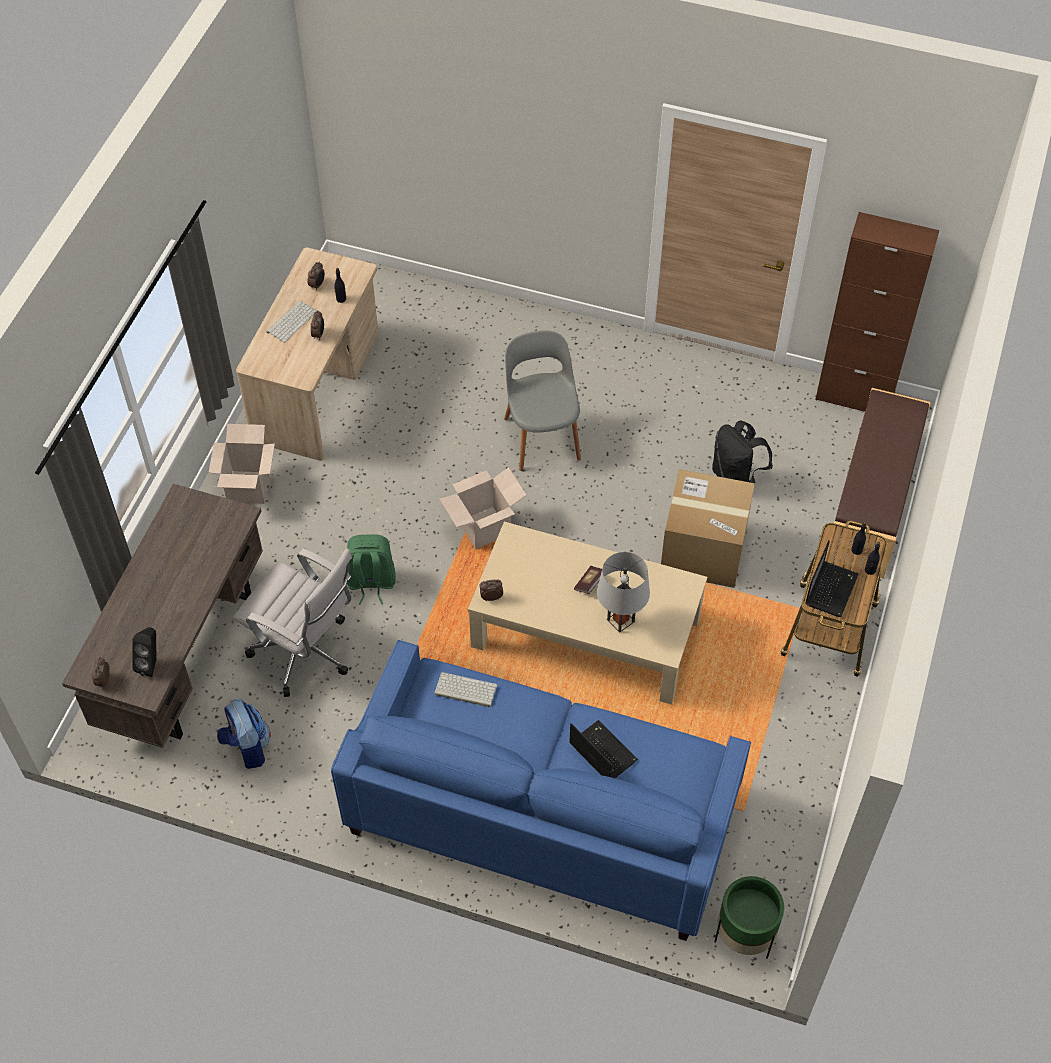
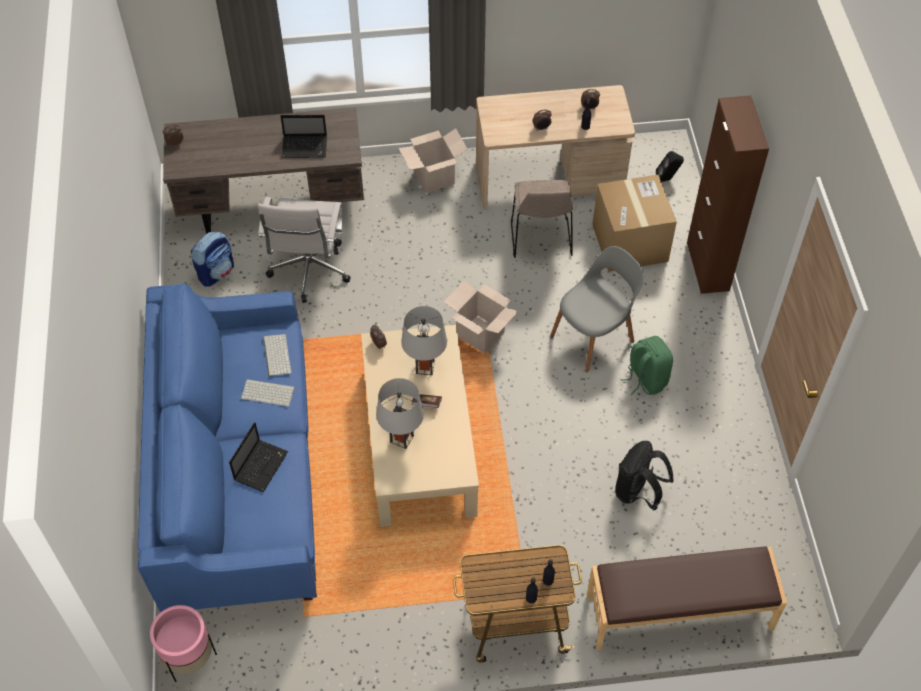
camera: 65 degrees right, 0 degrees up
black speaker [132,627,156,677] -> black speaker moved to [656,151,684,182]
keyboard [266,300,317,343] -> keyboard moved to [241,379,295,406]
green backpack [347,534,396,605] -> green backpack moved to [621,336,673,395]
cardboard box [661,469,755,588] -> cardboard box moved to [592,175,677,272]
green planter [714,876,784,959] -> pink planter [150,605,217,682]
laptop [805,540,859,617] -> laptop moved to [280,115,327,158]
brown cabinet [815,212,939,412] -> brown cabinet moved to [687,95,769,294]
none -> grey table lamp [401,306,447,375]
none -> beige chair [511,180,573,258]

